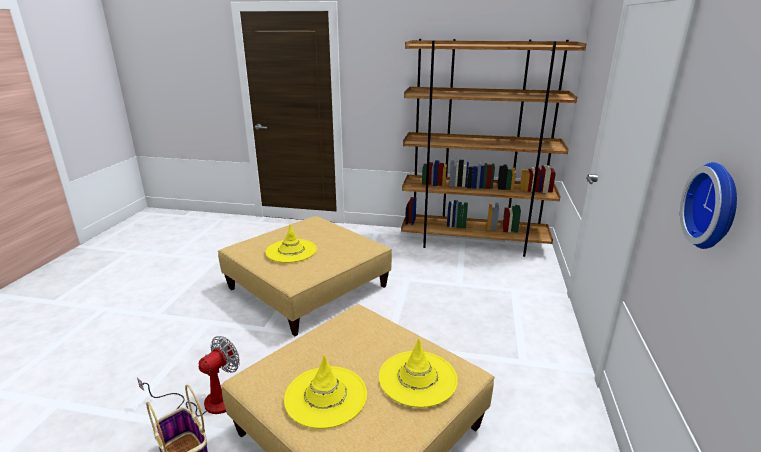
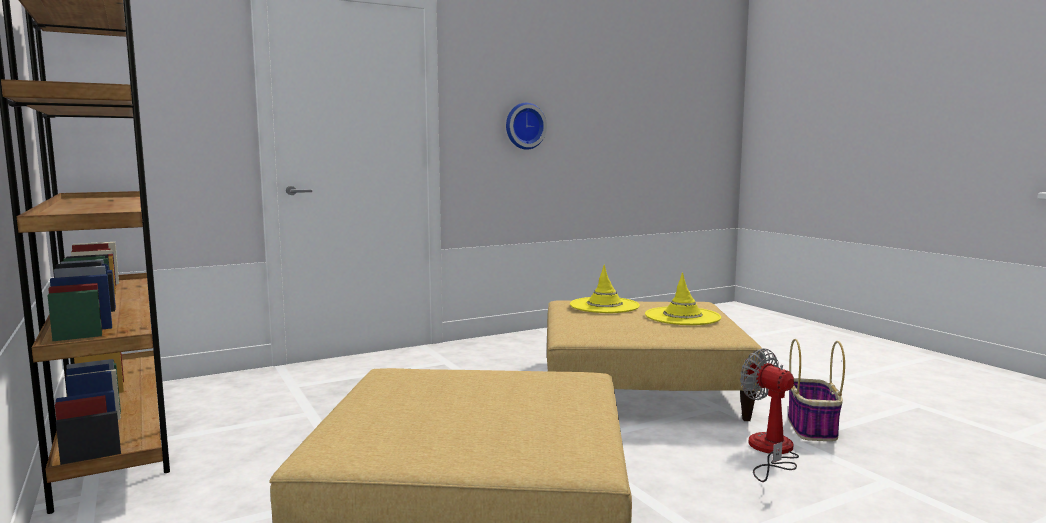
camera: 130 degrees left, 15 degrees down
fan [137,336,240,416] -> fan turned 60 degrees clockwise [740,348,799,482]
yellow hat [265,224,317,263] -> none

